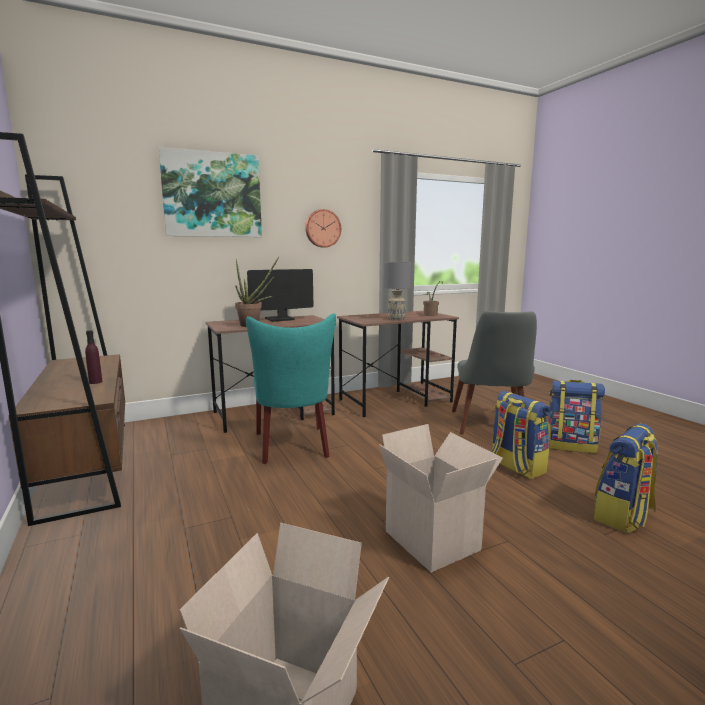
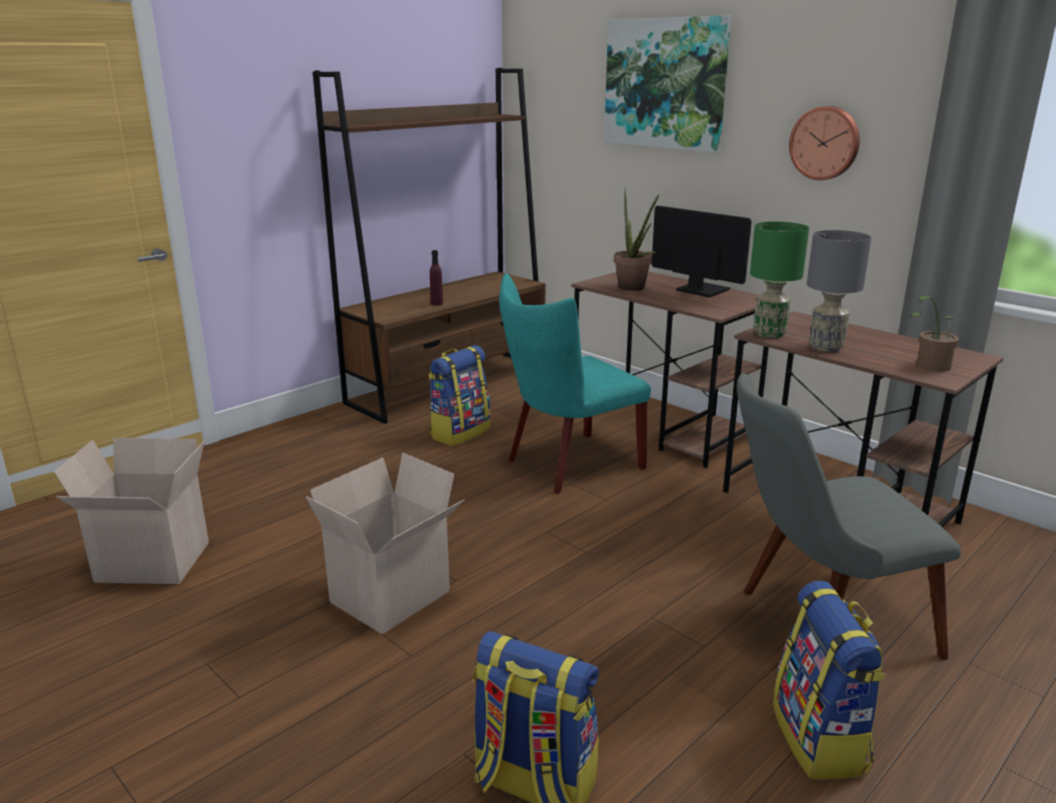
camera: 70 degrees right, 10 degrees up
backpack [491,391,550,479] -> backpack moved to [428,345,491,446]
none -> green table lamp [750,221,809,338]

